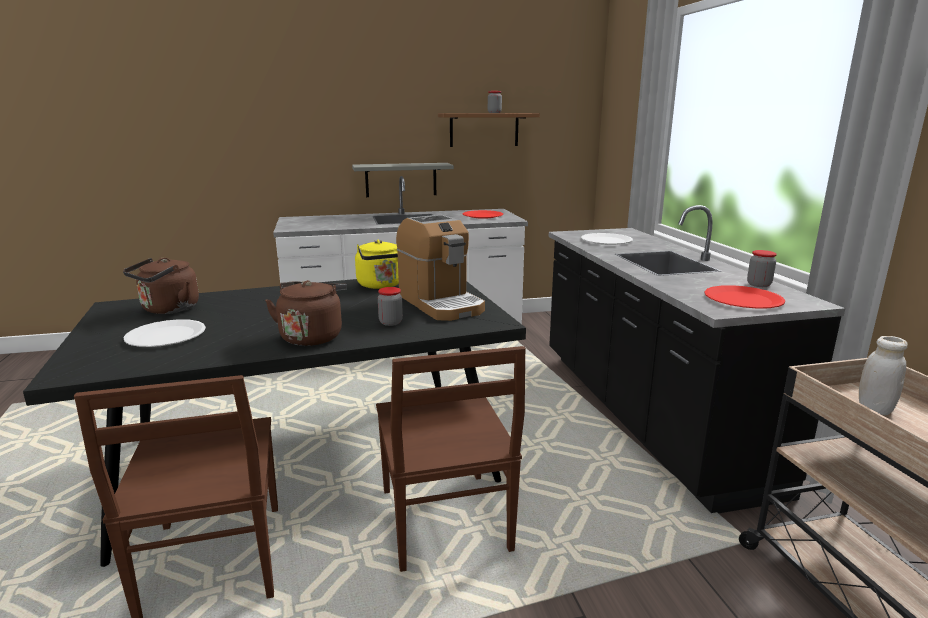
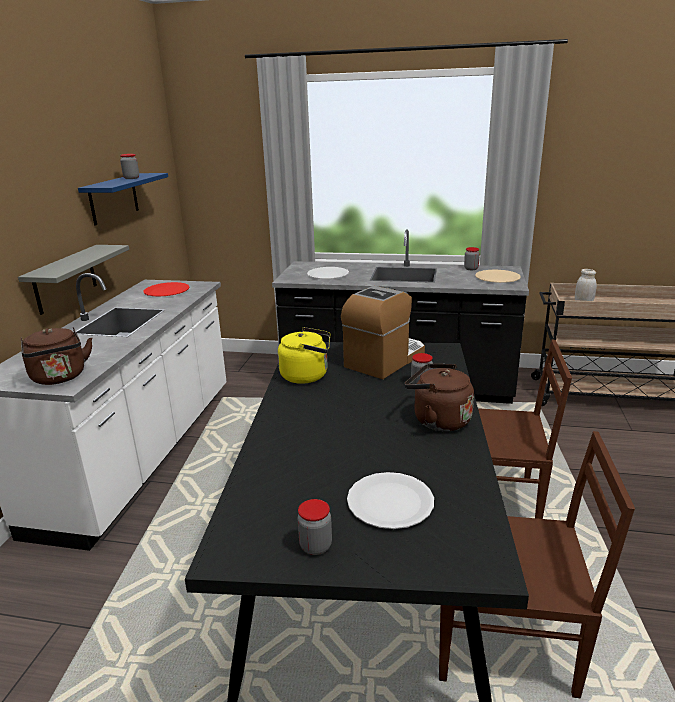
camera: 65 degrees left, 5 degrees up
brown kettle [123,257,199,314] -> brown kettle moved to [21,328,92,385]
coffee machine [396,215,485,321] -> coffee machine turned 45 degrees counterclockwise [341,286,425,379]
brown shelf [438,113,540,147] -> blue shelf [78,173,168,226]
red plate [704,285,785,309] -> beige plate [475,270,521,283]
none -> jar [297,499,332,555]

